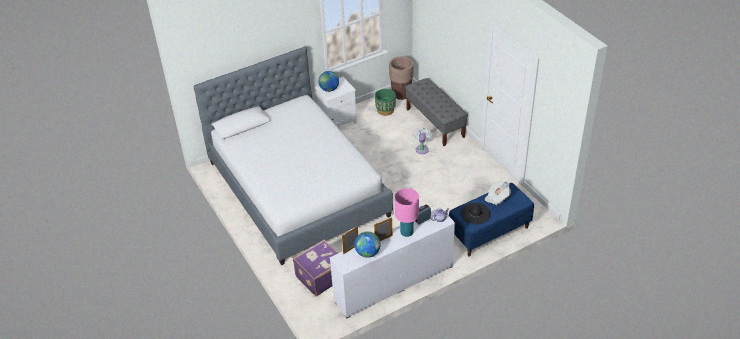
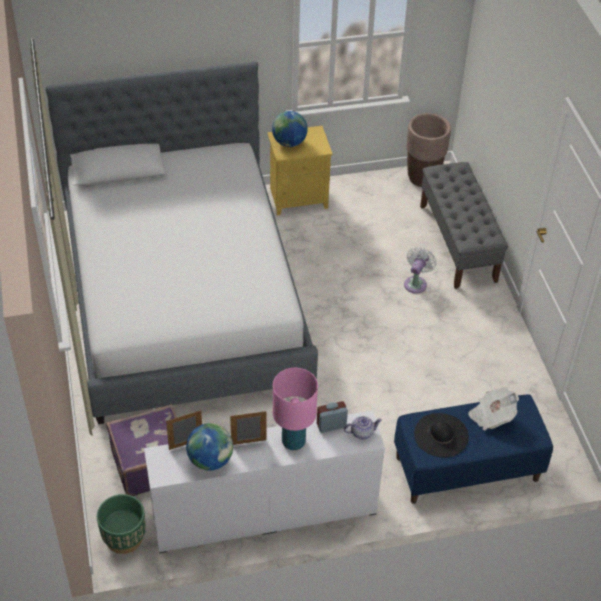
camera: 15 degrees right, 5 degrees up
white nightstand [314,77,357,127] -> yellow nightstand [267,126,333,215]
green planter [375,89,396,116] -> green planter moved to [97,494,146,554]

